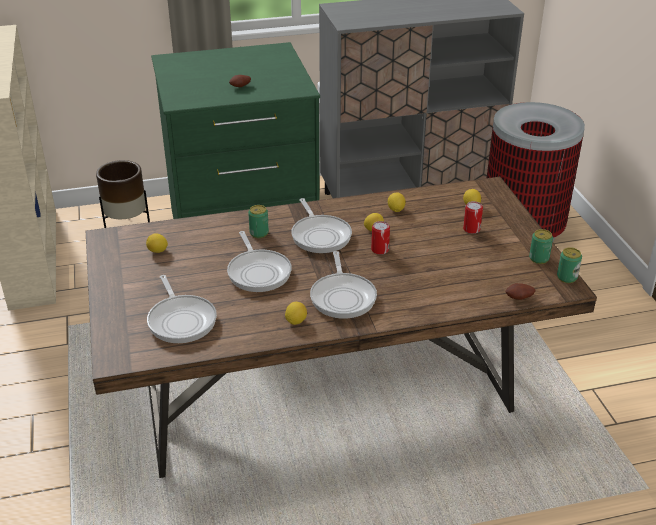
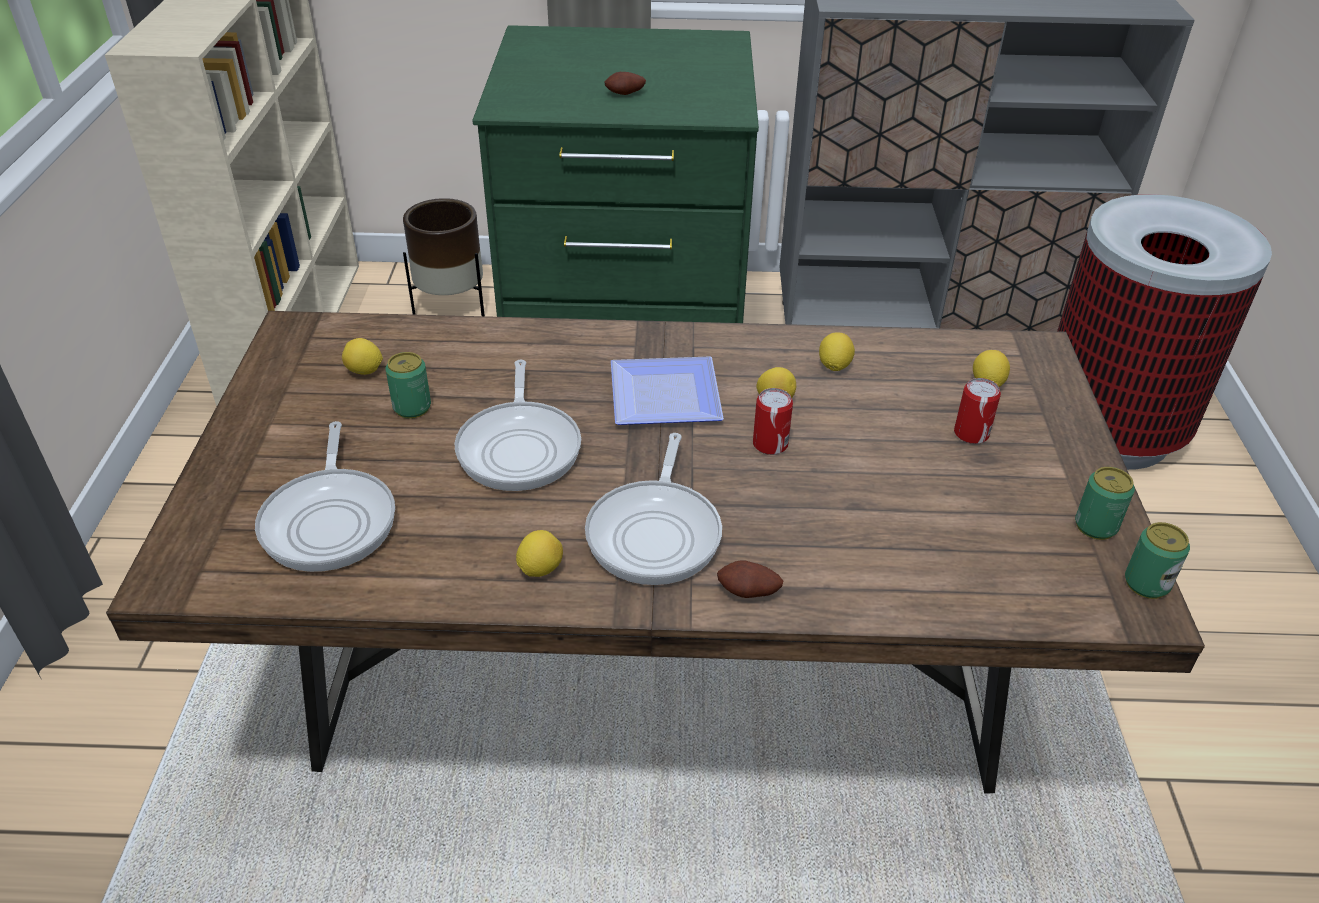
camera: 15 degrees right, 5 degrees up
can [248,205,269,238] -> can moved to [385,352,431,419]
frying pan [291,198,352,253] -> plate [611,356,724,425]
potato [505,283,535,300] -> potato moved to [717,560,783,598]

